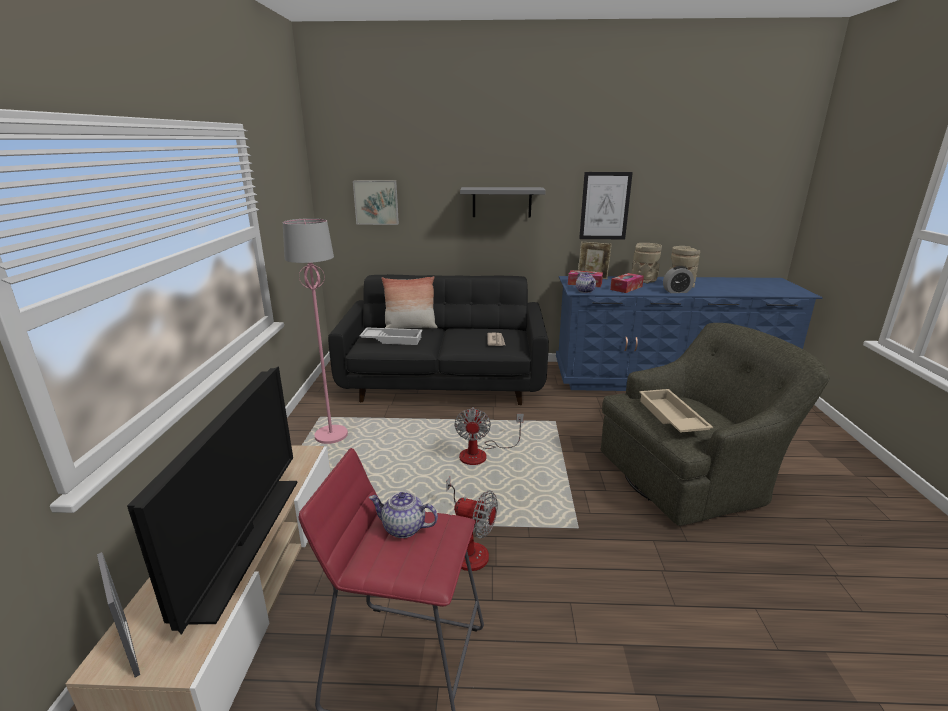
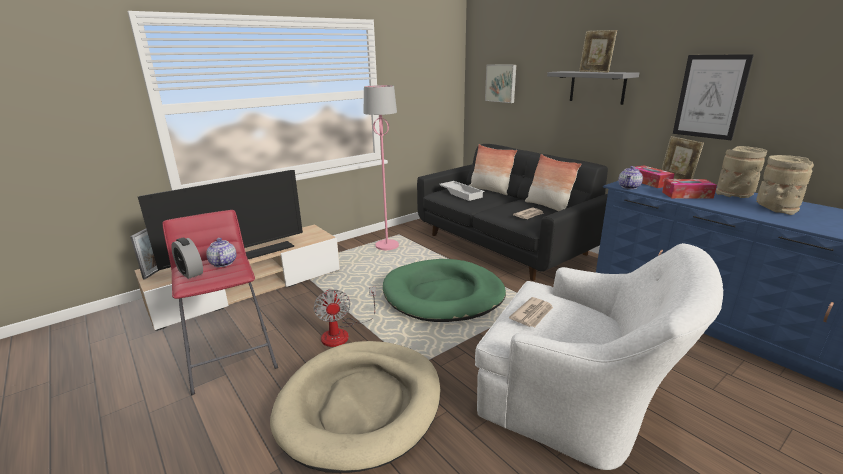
camera: 50 degrees right, 0 degrees up
fan [454,407,524,465] -> green dog bed [383,259,506,322]
green armchair [601,323,830,526] -> white armchair [475,243,723,470]
beige tray [639,389,713,433] -> newspaper [509,297,553,327]
alarm clock [663,266,694,293] -> alarm clock moved to [171,238,203,279]
none -> beige dog bed [270,341,440,473]
none -> pillow [525,154,581,211]
none -> picture frame [579,30,617,73]

